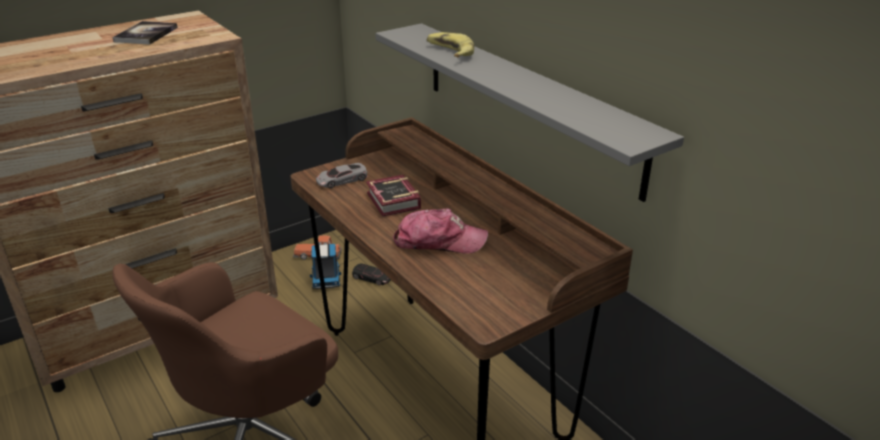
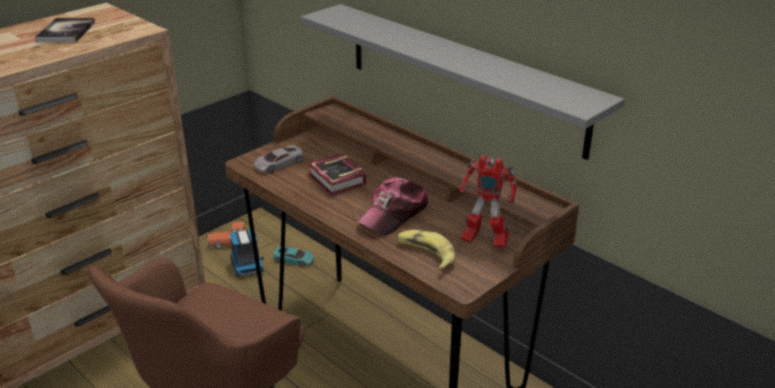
camera: 10 degrees left, 0 degrees up
black toy car [352,263,391,285] -> turquoise toy car [273,247,314,266]
cap [393,208,488,254] -> cap turned 135 degrees clockwise [356,177,429,235]
banana [427,32,474,57] -> banana moved to [397,230,455,271]
none -> toy robot [459,155,517,248]

